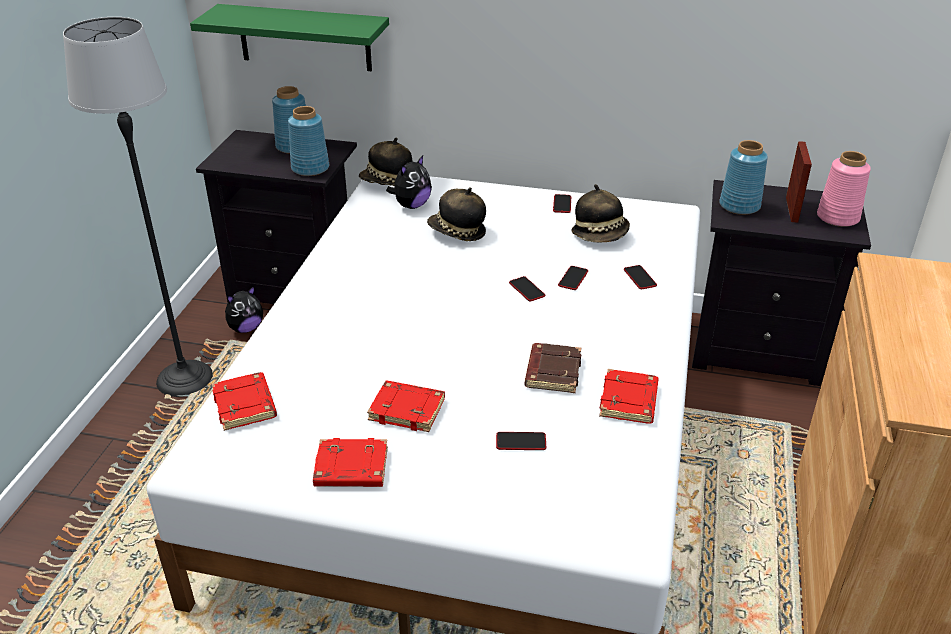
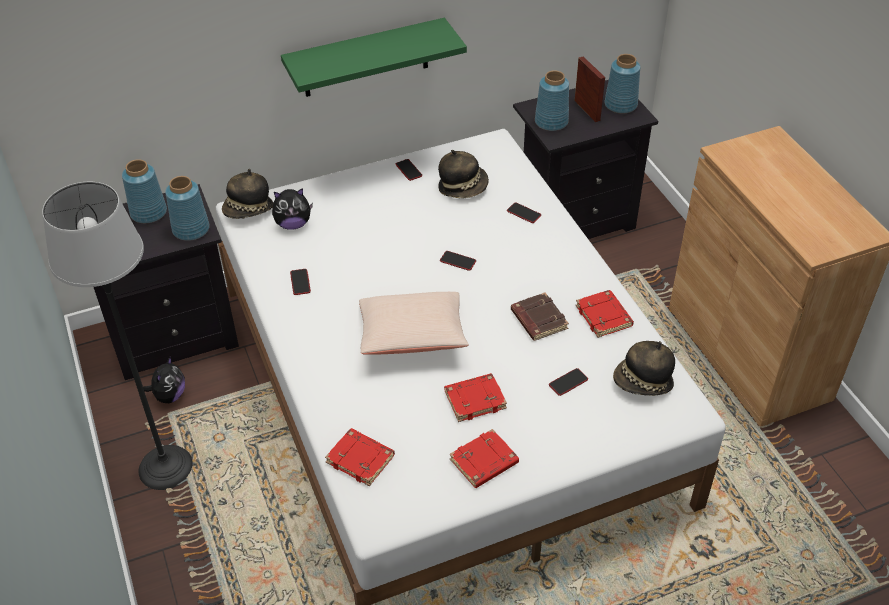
camera: 35 degrees left, 10 degrees up
green shelf [190,4,389,71] -> green shelf moved to [281,18,467,97]
plush toy [386,156,432,209] -> plush toy turned 75 degrees clockwise [272,188,313,230]
hat [427,187,486,241] -> hat moved to [613,341,675,396]
phone [558,266,588,290] -> phone moved to [290,269,311,295]
pink vase [817,151,871,227] -> blue vase [605,54,640,114]
none -> beige pillow [359,292,469,355]

